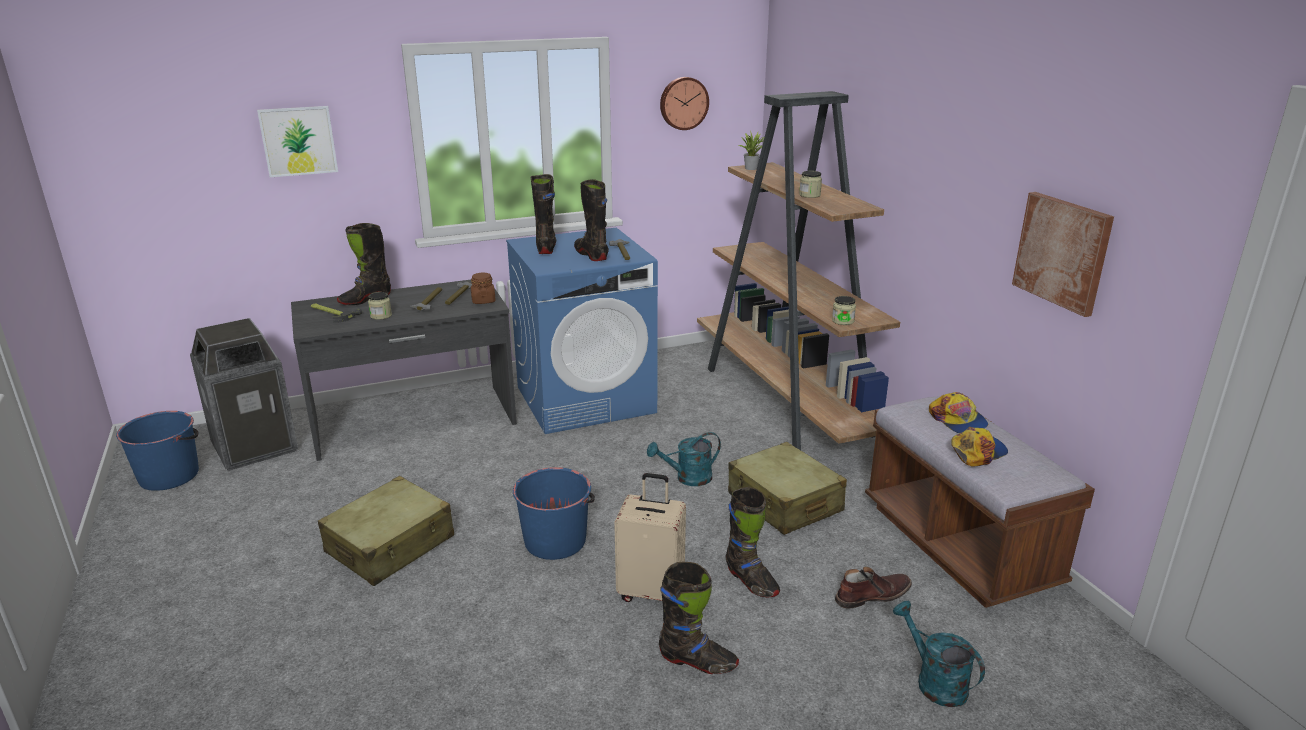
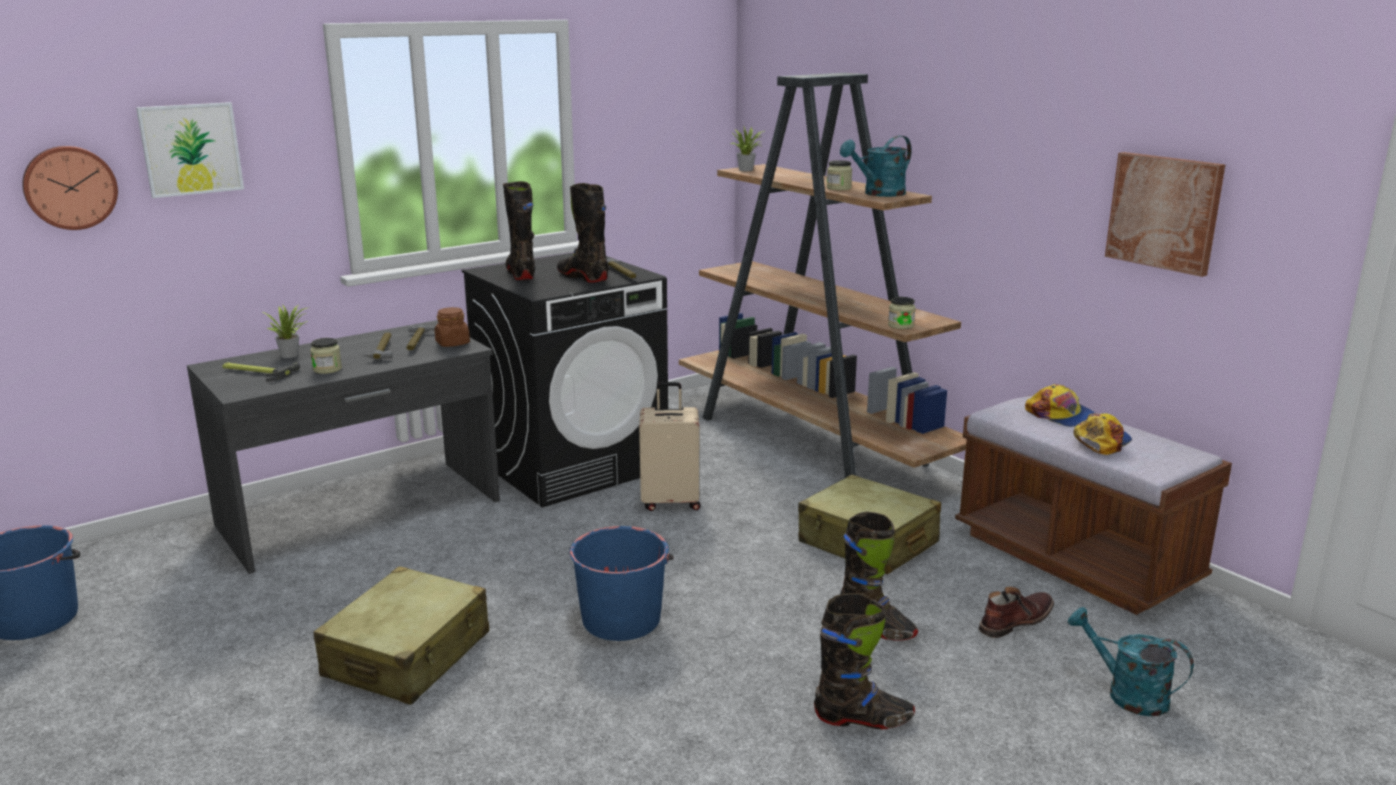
camera: 15 degrees left, 5 degrees down
trash can [190,318,298,471] -> none
black boot [337,223,391,305] -> potted plant [262,304,311,358]
blue washing machine [506,227,658,434] -> black washing machine [462,252,668,507]
beige suitcase [614,473,686,602] -> beige suitcase moved to [639,382,700,511]
turquoise watering can [647,432,721,486] -> turquoise watering can moved to [840,135,912,197]
wall clock [660,77,709,130] -> wall clock moved to [22,146,118,230]

